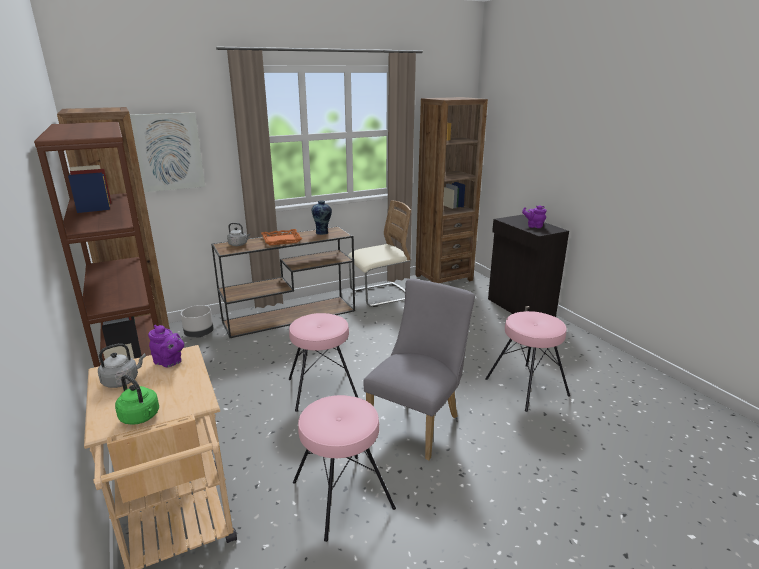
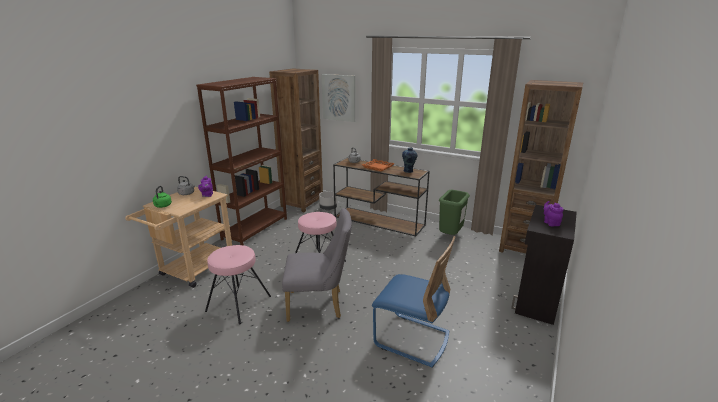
camera: 55 degrees right, 0 degrees up
beige chair [348,201,411,307] -> green trash can [439,190,470,235]
pink stool [485,311,570,412] -> blue chair [372,236,456,368]

